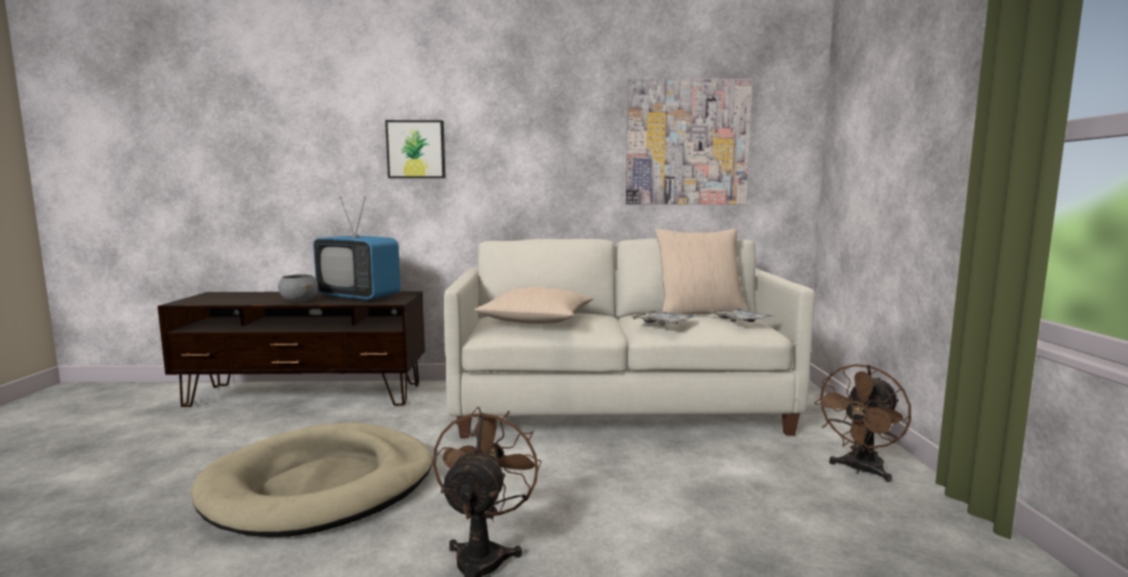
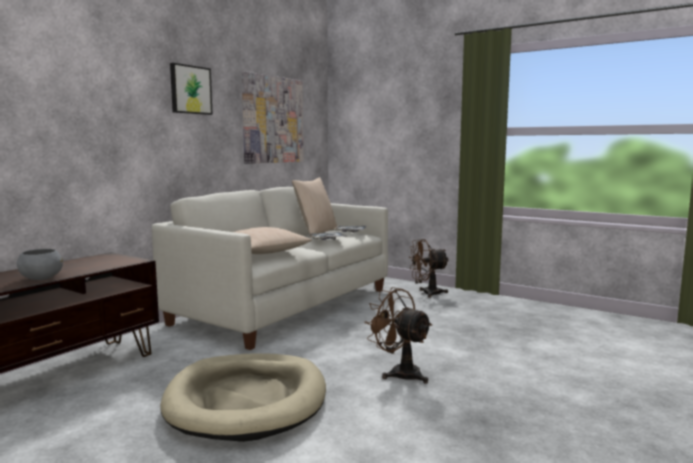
camera: 55 degrees left, 0 degrees up
television [313,197,400,301] -> none
picture [385,120,446,178] -> picture moved to [170,63,213,115]
brown fan [814,364,911,482] -> brown fan turned 90 degrees clockwise [409,239,448,298]

